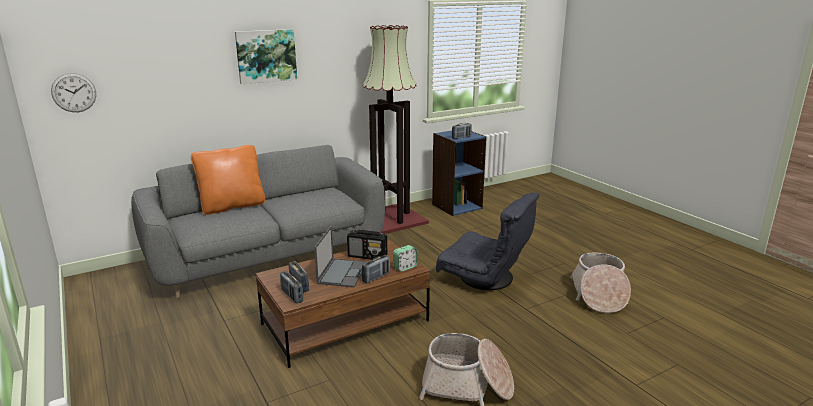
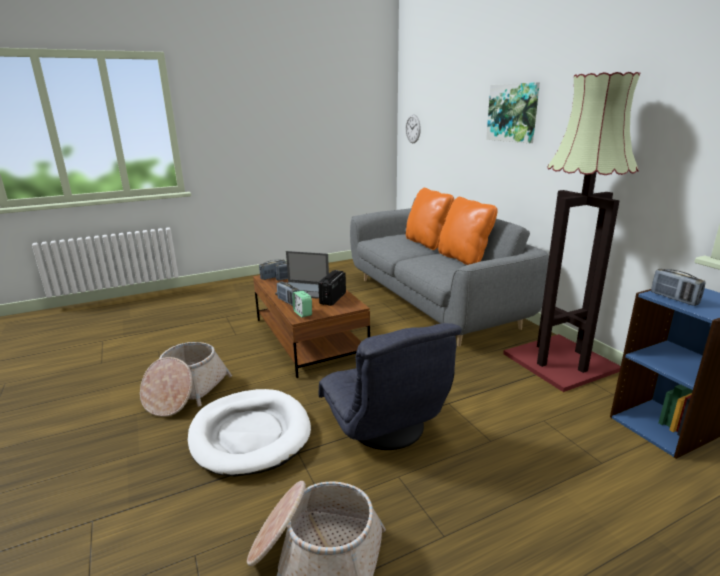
camera: 95 degrees right, 0 degrees up
grey armchair [436,193,540,290] -> grey armchair turned 60 degrees counterclockwise [318,323,462,450]
none -> white dog bed [188,389,311,476]
none -> orange pillow [438,197,498,265]

